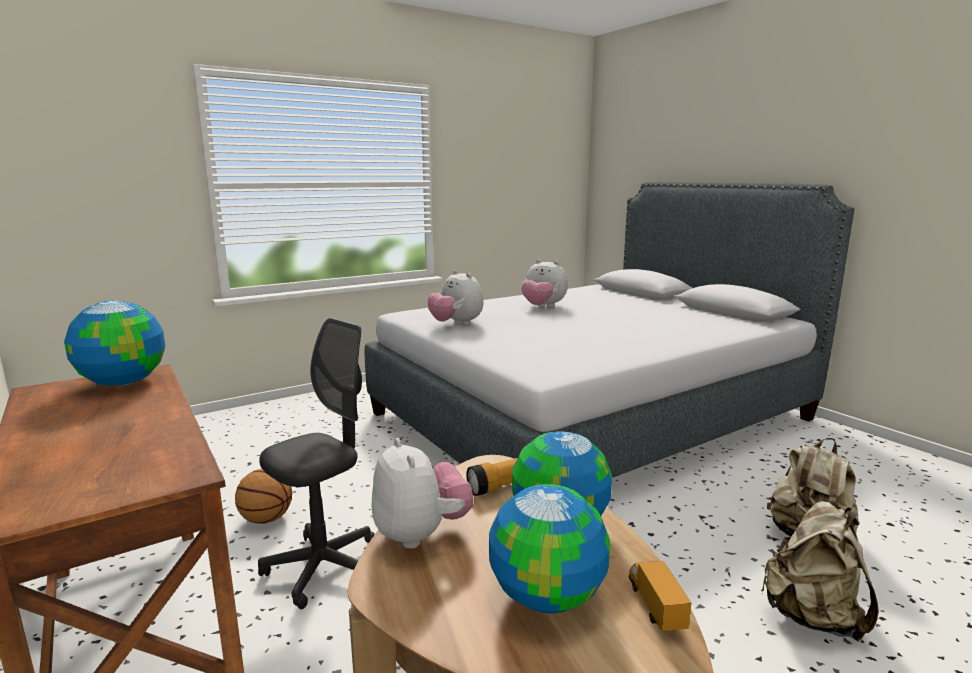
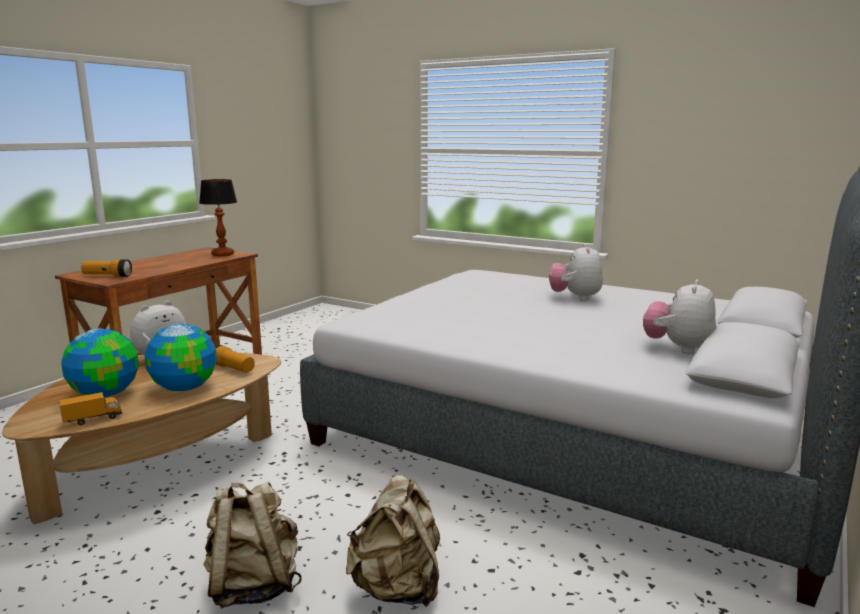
camera: 65 degrees right, 0 degrees up
globe [64,300,165,386] -> table lamp [199,179,237,256]
basketball [235,469,292,524] -> none
grey office chair [258,318,375,609] -> none
plush toy [428,270,483,325] -> plush toy moved to [643,279,716,354]
none -> flashlight [81,259,132,277]

